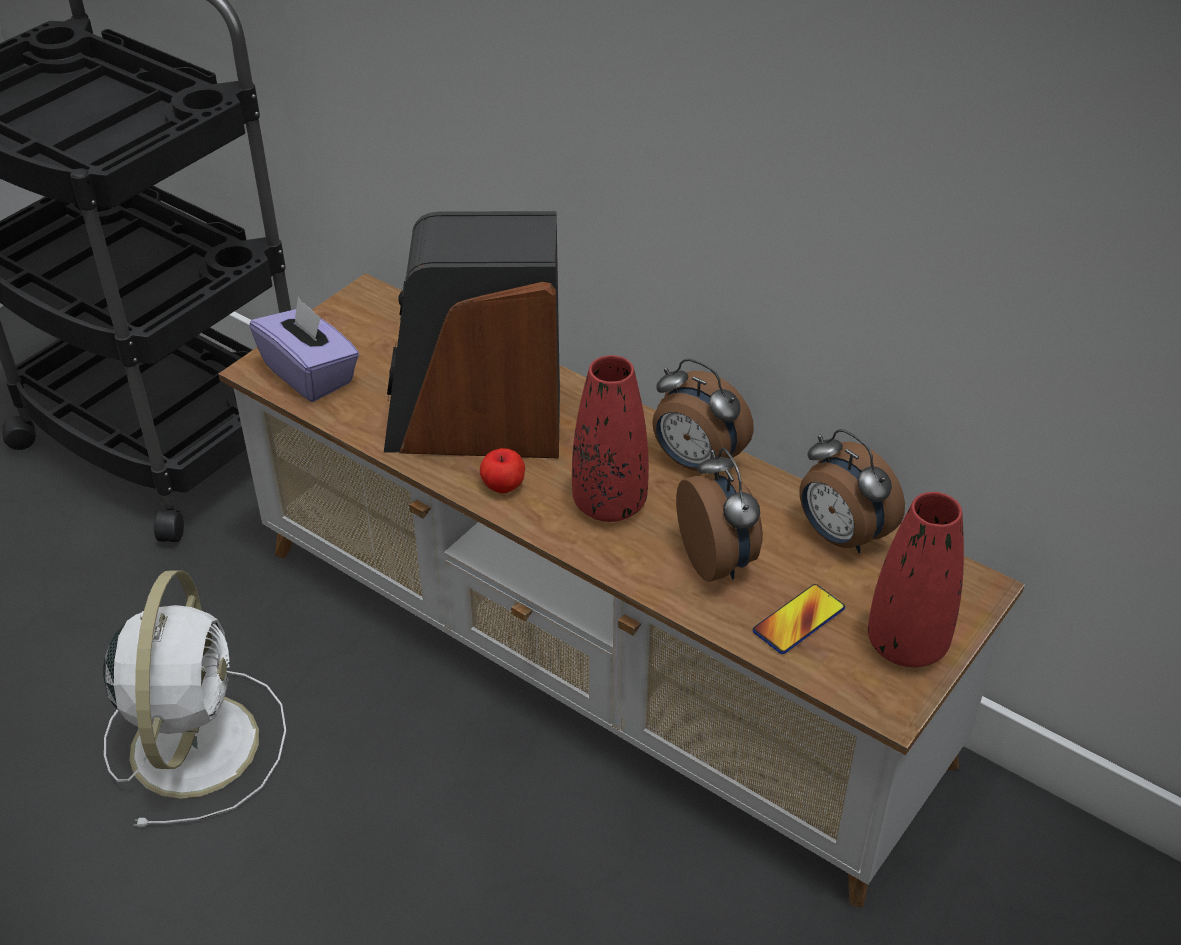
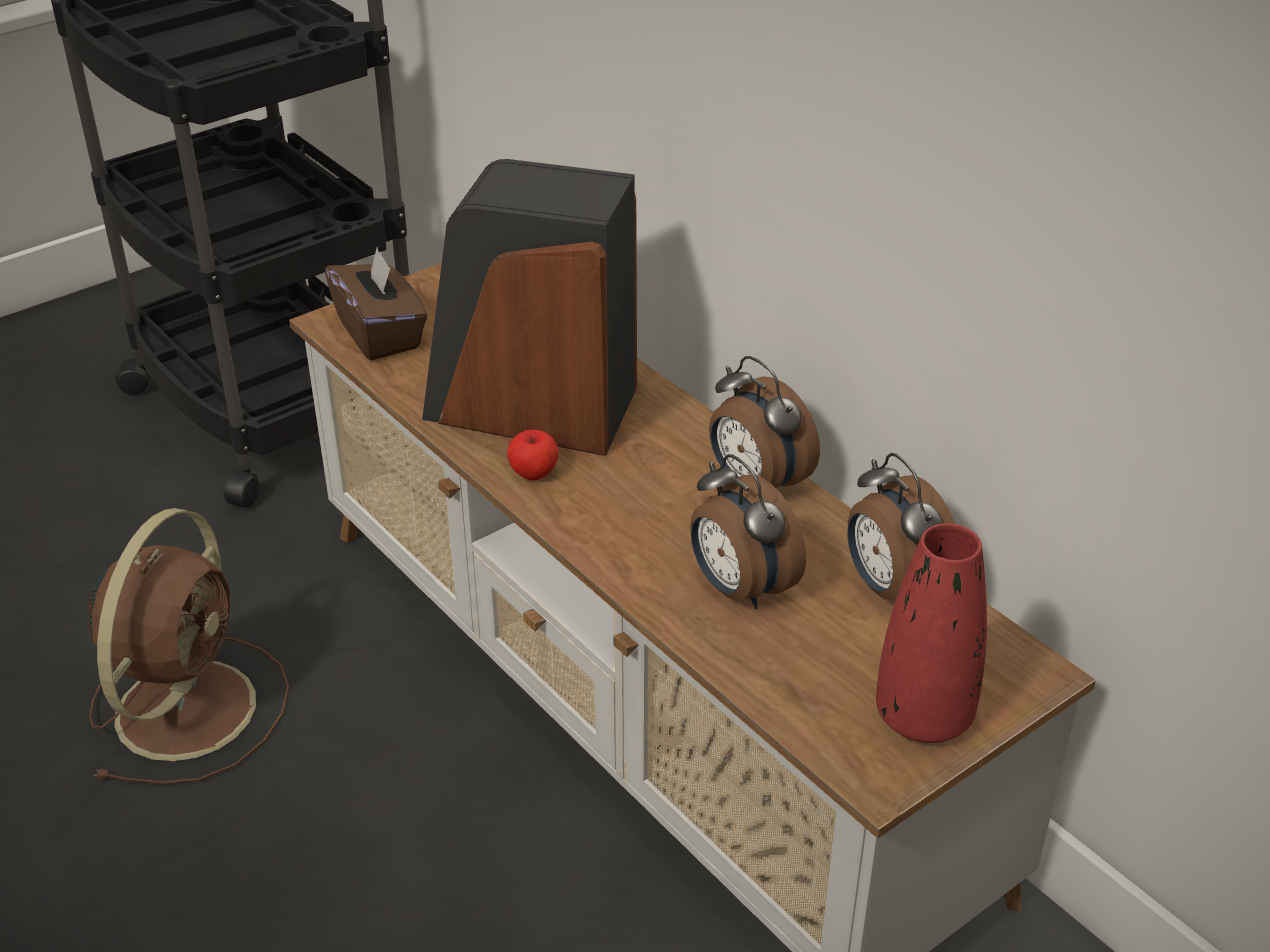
camera: 15 degrees right, 5 degrees down
white fan [103,570,286,828] -> brown fan [87,508,289,784]
purple tissue box [249,297,359,402] -> brown tissue box [325,248,427,361]
red vase [572,355,649,522] -> none
alarm clock [676,448,763,582] -> alarm clock turned 150 degrees clockwise [690,454,806,609]
phone [753,584,845,654] -> none

